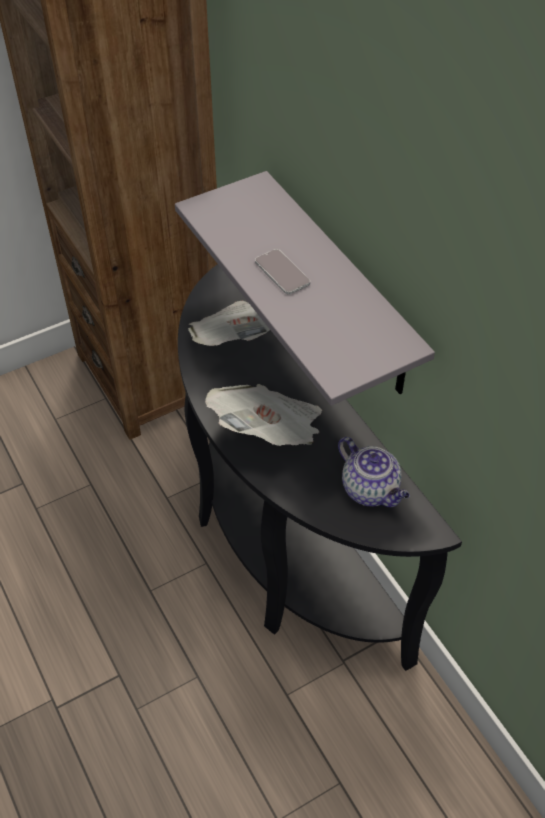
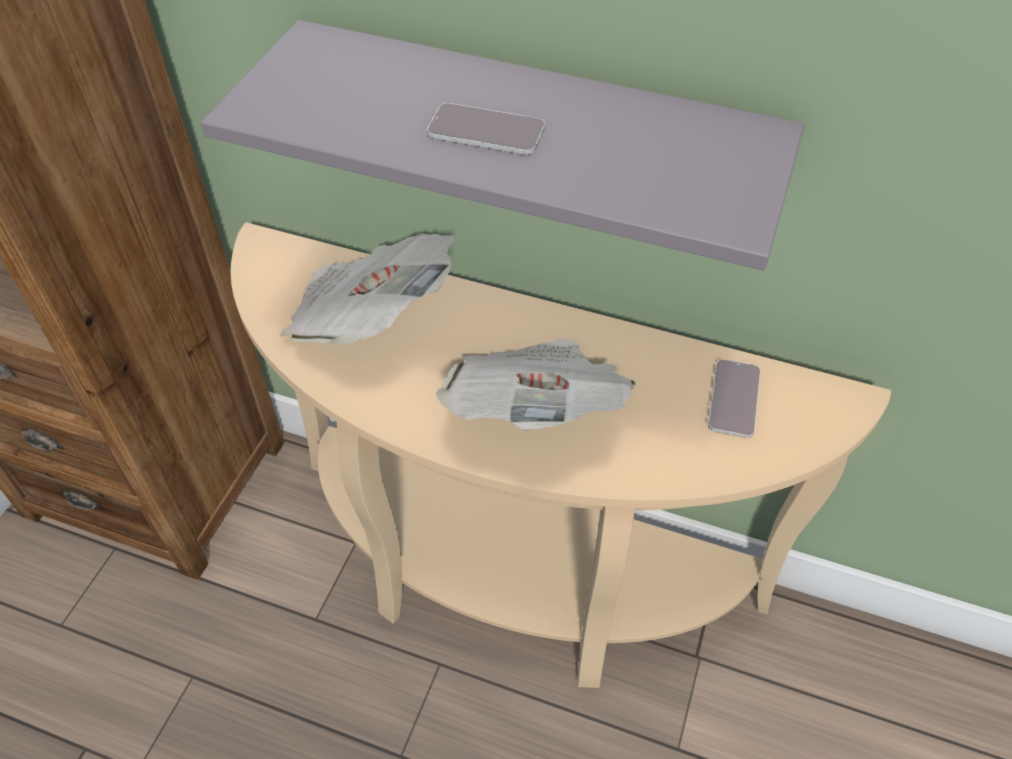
camera: 40 degrees left, 0 degrees up
black console table [178,264,462,671] -> beige console table [231,222,891,688]
teapot [338,437,409,507] -> phone [708,359,761,438]

